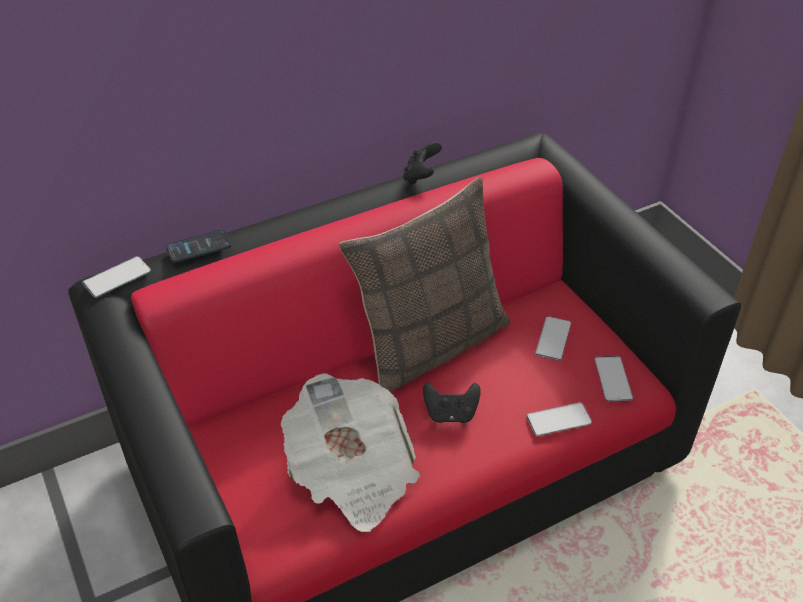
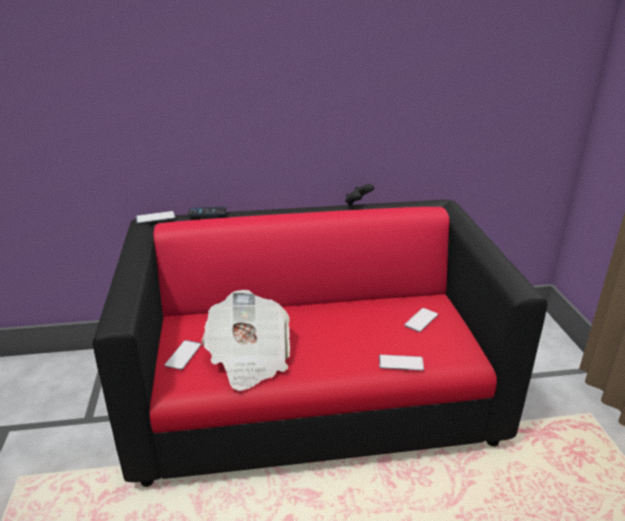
camera: 20 degrees right, 15 degrees down
pillow [339,177,510,392] -> none
black game controller [423,382,481,423] -> none
phone [594,356,633,401] -> phone moved to [165,340,202,370]

